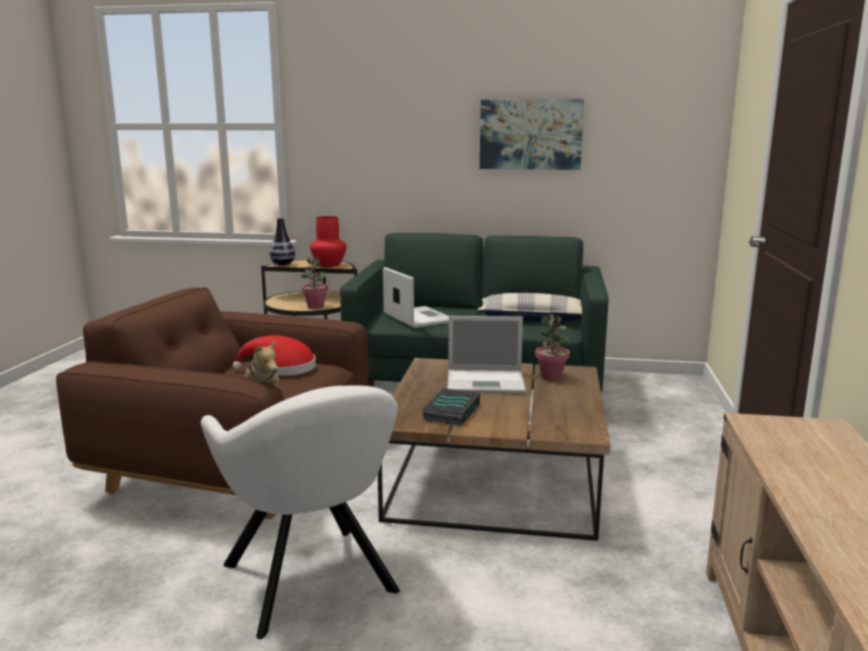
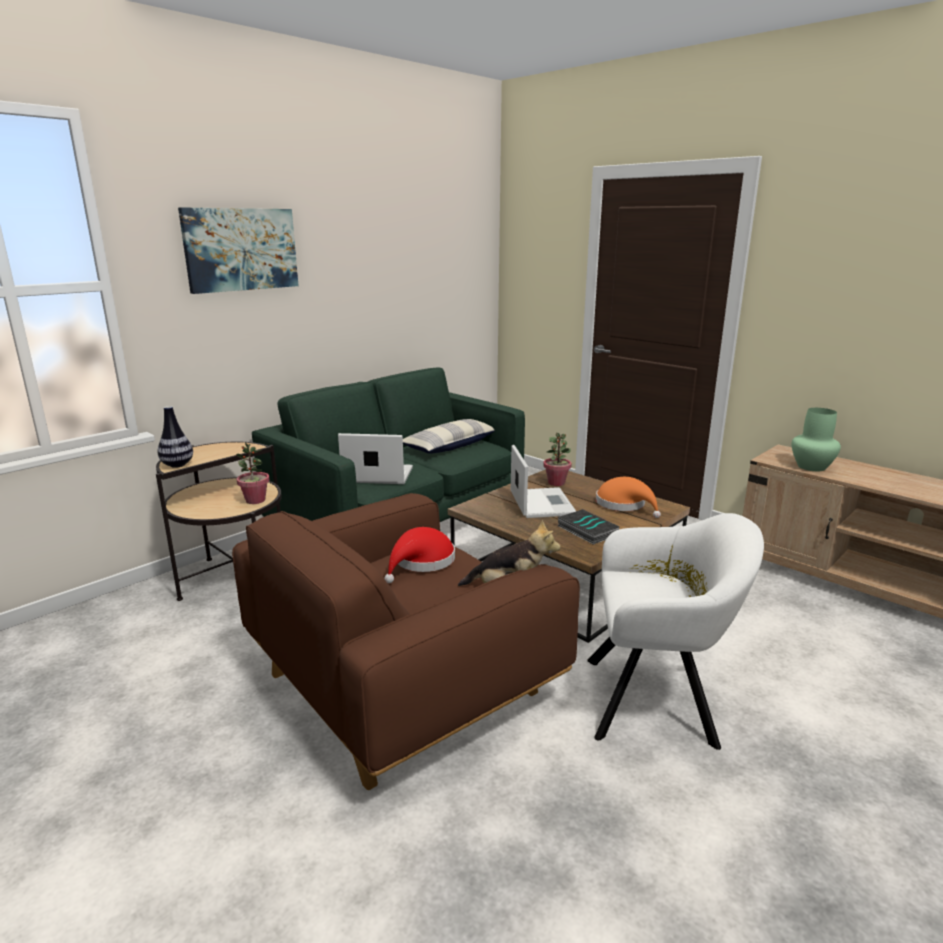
camera: 55 degrees left, 5 degrees up
red vase [310,216,346,267] -> none
laptop [447,316,526,394] -> laptop turned 45 degrees counterclockwise [511,445,576,518]
picture [480,99,584,170] -> picture moved to [178,207,299,294]
none -> orange hat [596,477,661,518]
none -> green vase [791,408,841,471]

